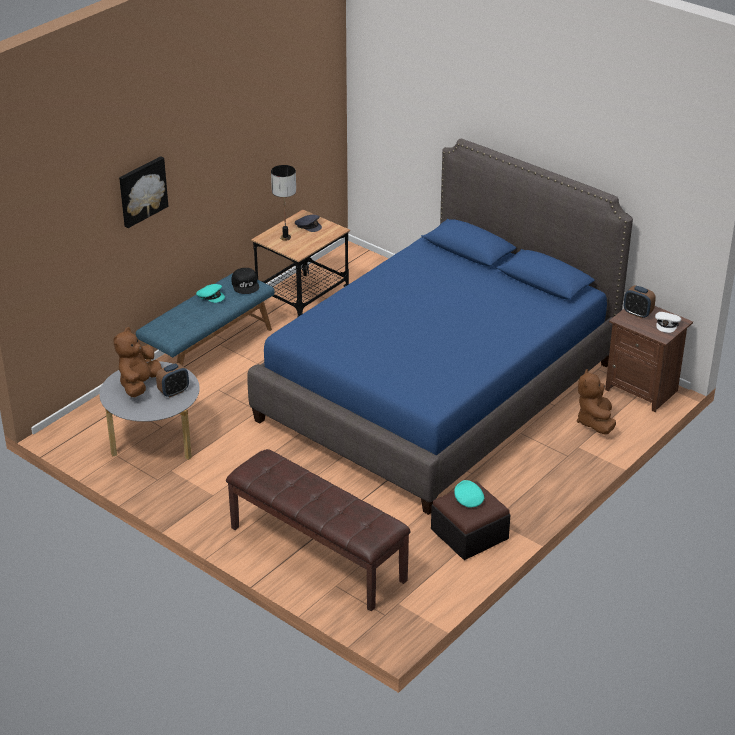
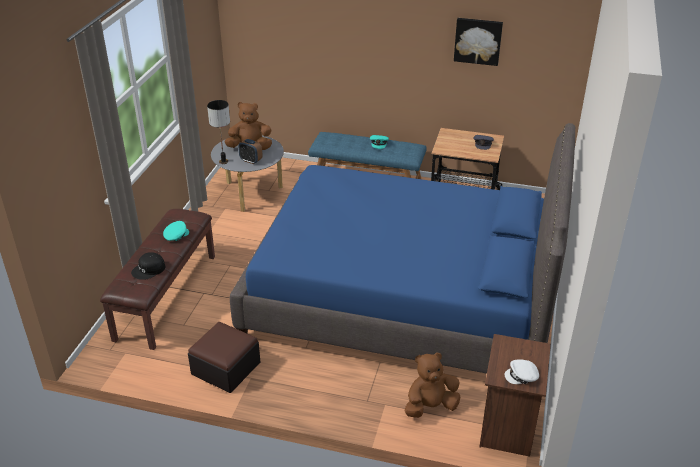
camera: 65 degrees right, 0 degrees up
picture [119,156,168,228] -> picture moved to [454,18,503,66]
black cap [231,268,259,294] -> black cap moved to [131,252,165,280]
table lamp [271,165,296,241] -> table lamp moved to [207,100,230,164]
turquoise cap [454,480,484,508] -> turquoise cap moved to [163,221,189,241]
alarm clock [624,285,656,319] -> none

